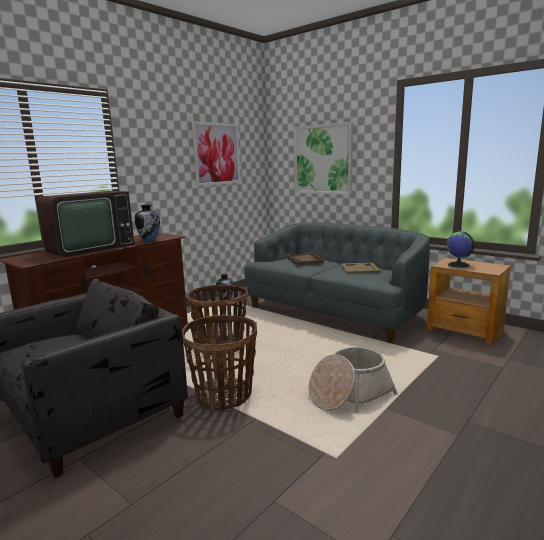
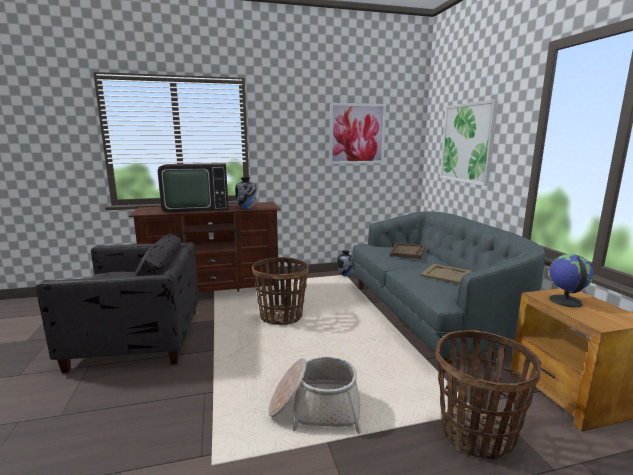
camera: 35 degrees right, 0 degrees up
basket [182,315,257,411] -> basket moved to [435,330,542,460]

